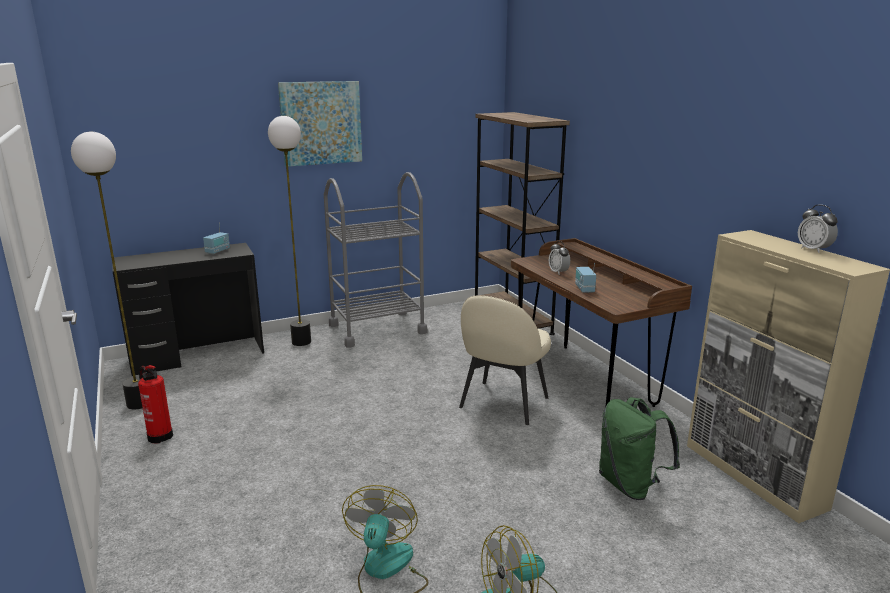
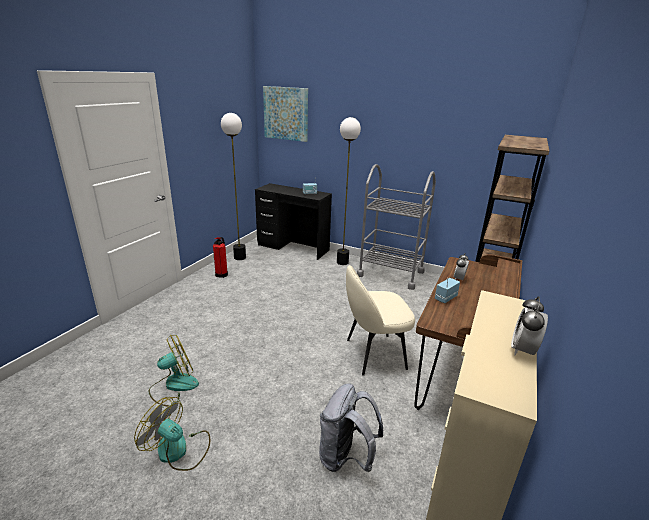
camera: 50 degrees right, 5 degrees up
picture [278,81,362,166] -> picture moved to [263,86,308,142]
green backpack [599,397,680,500] -> grey backpack [319,383,383,472]

